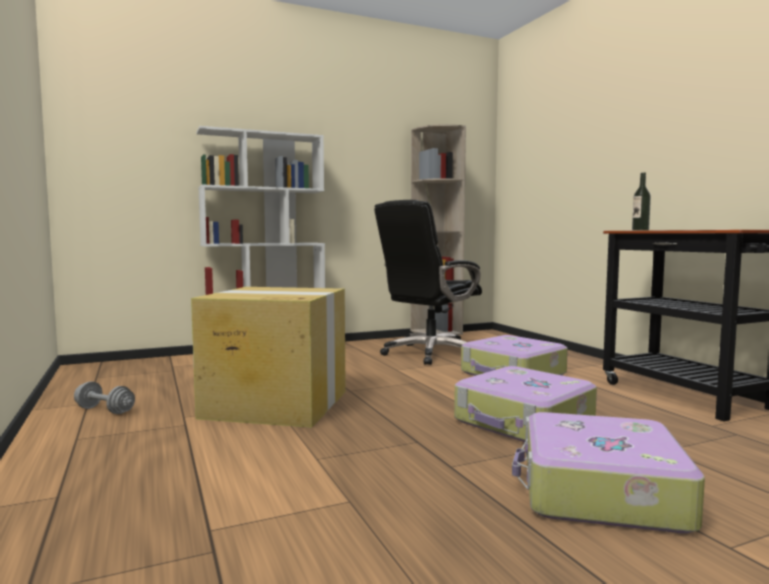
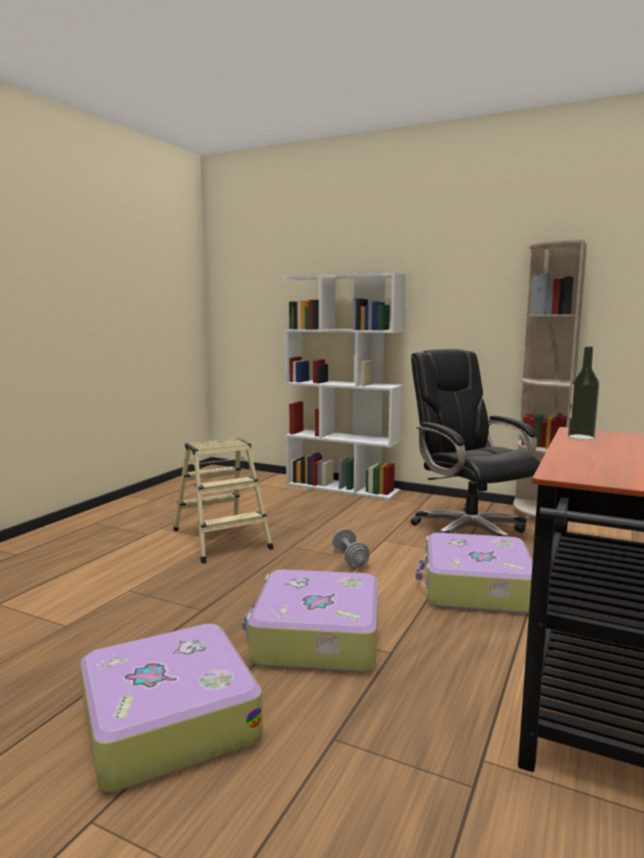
camera: 50 degrees right, 5 degrees up
grey dumbbell [74,381,135,414] -> grey dumbbell moved to [332,529,370,567]
cardboard box [191,287,346,428] -> beige step ladder [173,438,274,564]
black office chair [374,200,482,365] -> black office chair turned 60 degrees clockwise [410,349,540,537]

